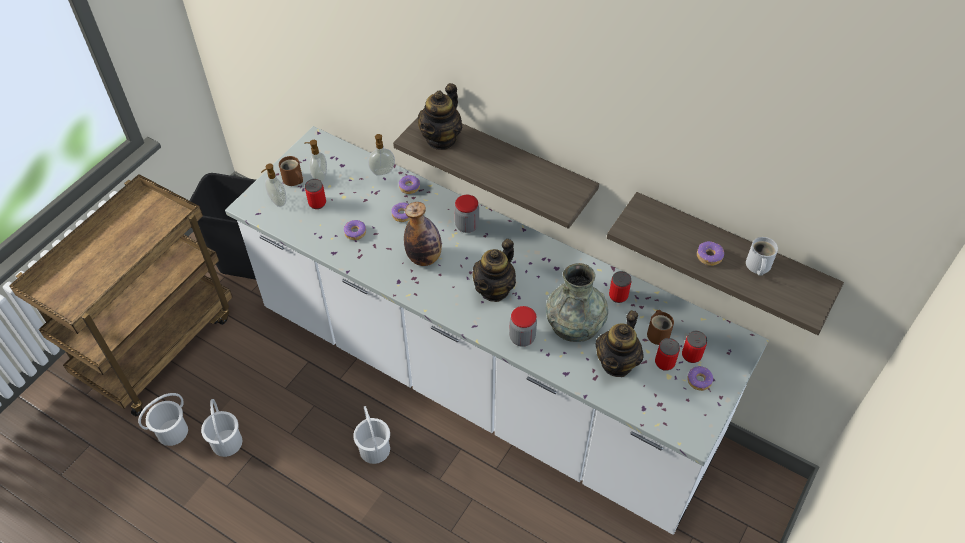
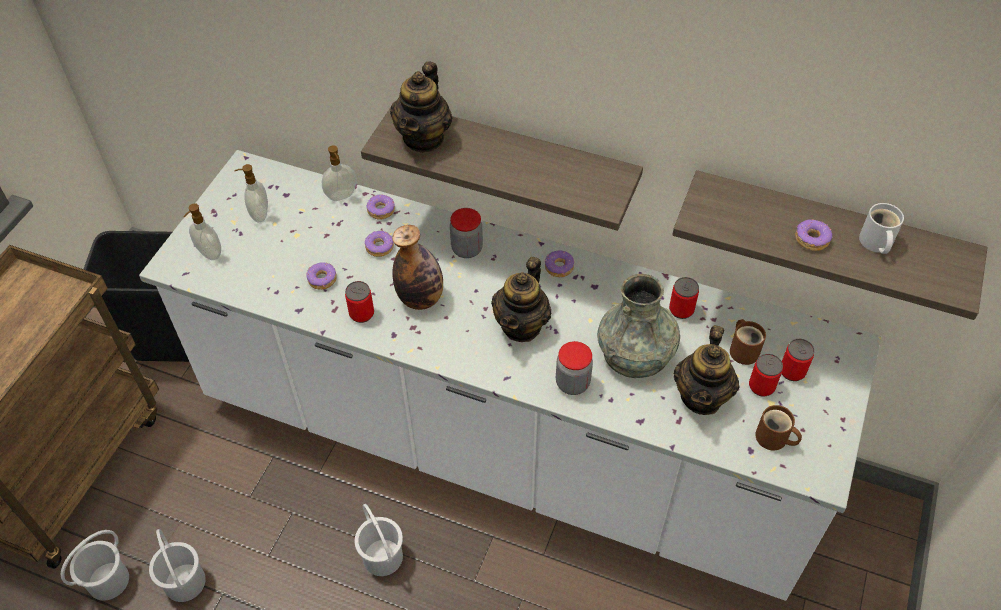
camera: 10 degrees left, 0 degrees up
brown mug [279,156,303,186] -> brown mug moved to [755,405,802,451]
can [305,179,326,209] -> can moved to [345,281,374,323]
donut [687,366,713,391] -> donut moved to [545,250,574,277]

